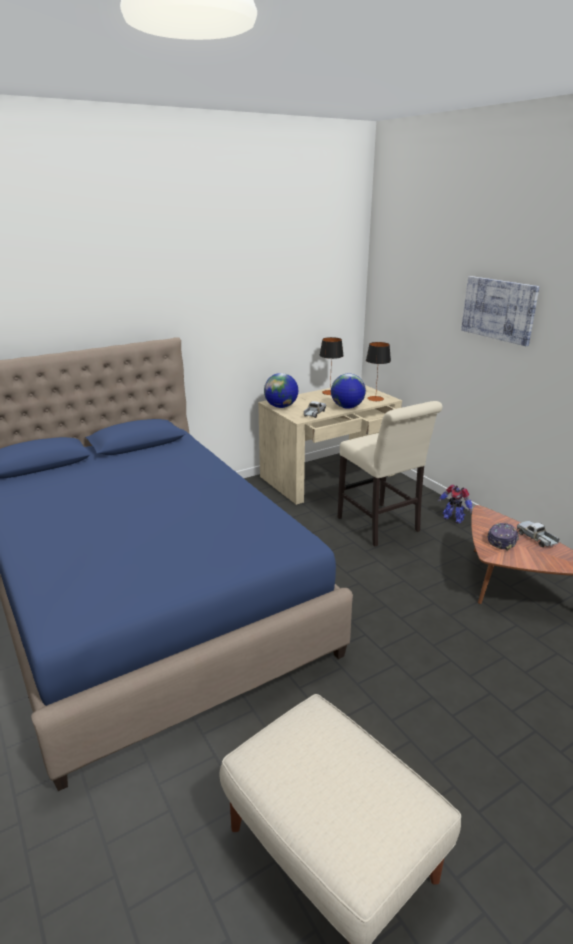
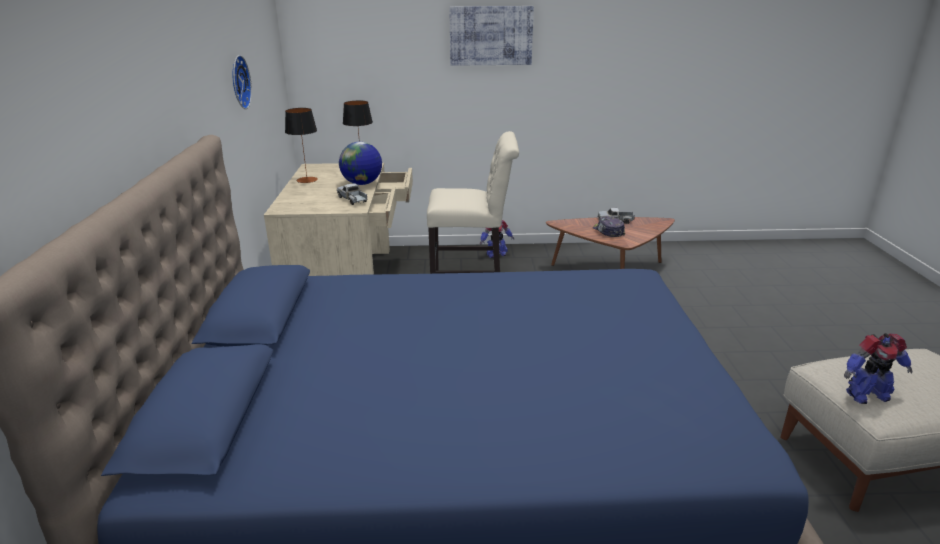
camera: 60 degrees left, 0 degrees up
globe [264,373,298,408] -> none
none -> wall clock [233,55,252,109]
none -> toy robot [844,333,912,404]

